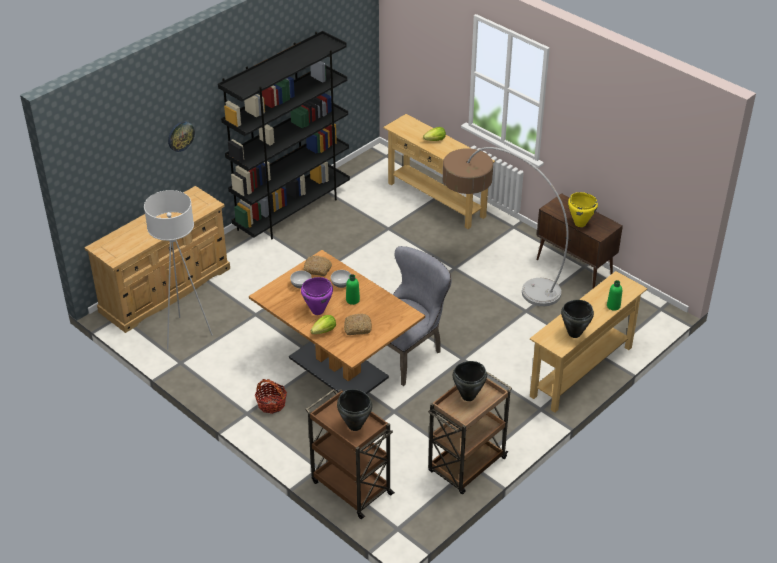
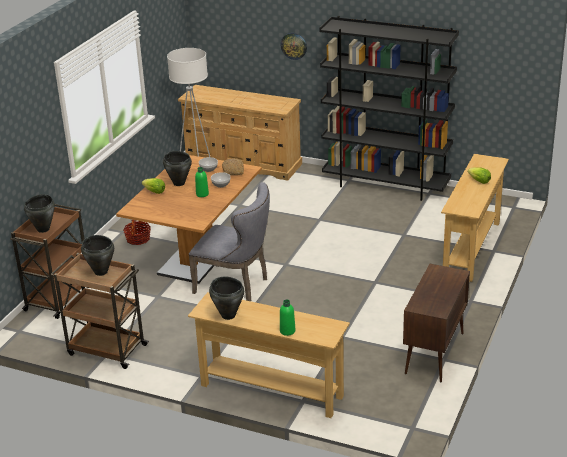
camera: 70 degrees right, 10 degrees down
purple cooking pot [301,277,333,315] -> black cooking pot [163,151,192,186]
bread [344,313,372,335] -> none
floor lamp [442,147,569,306] -> none
yellow cooking pot [568,192,598,227] -> none

